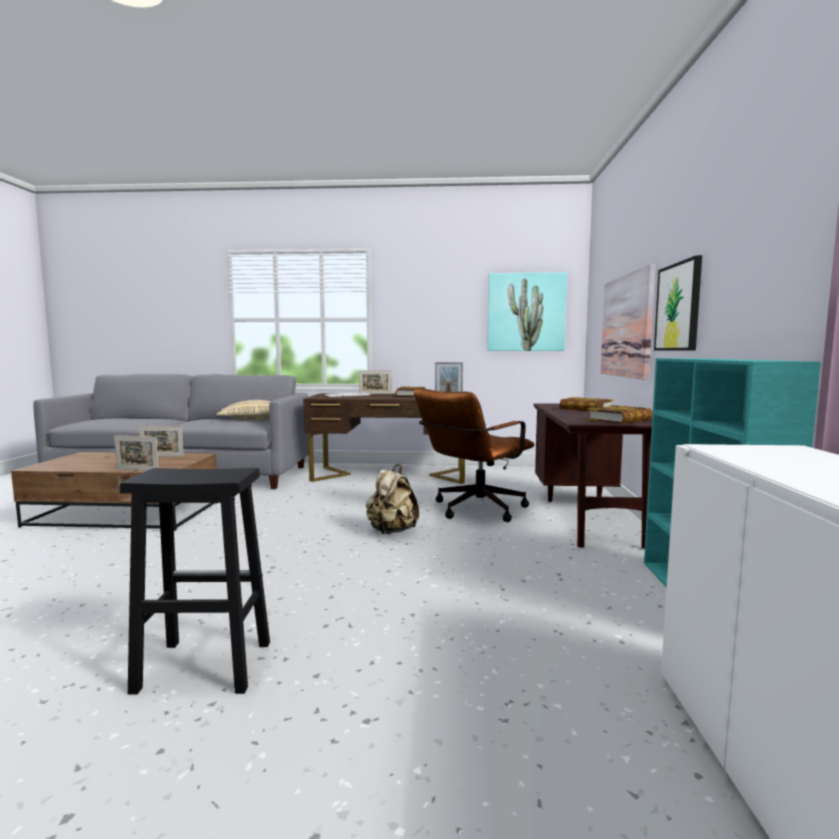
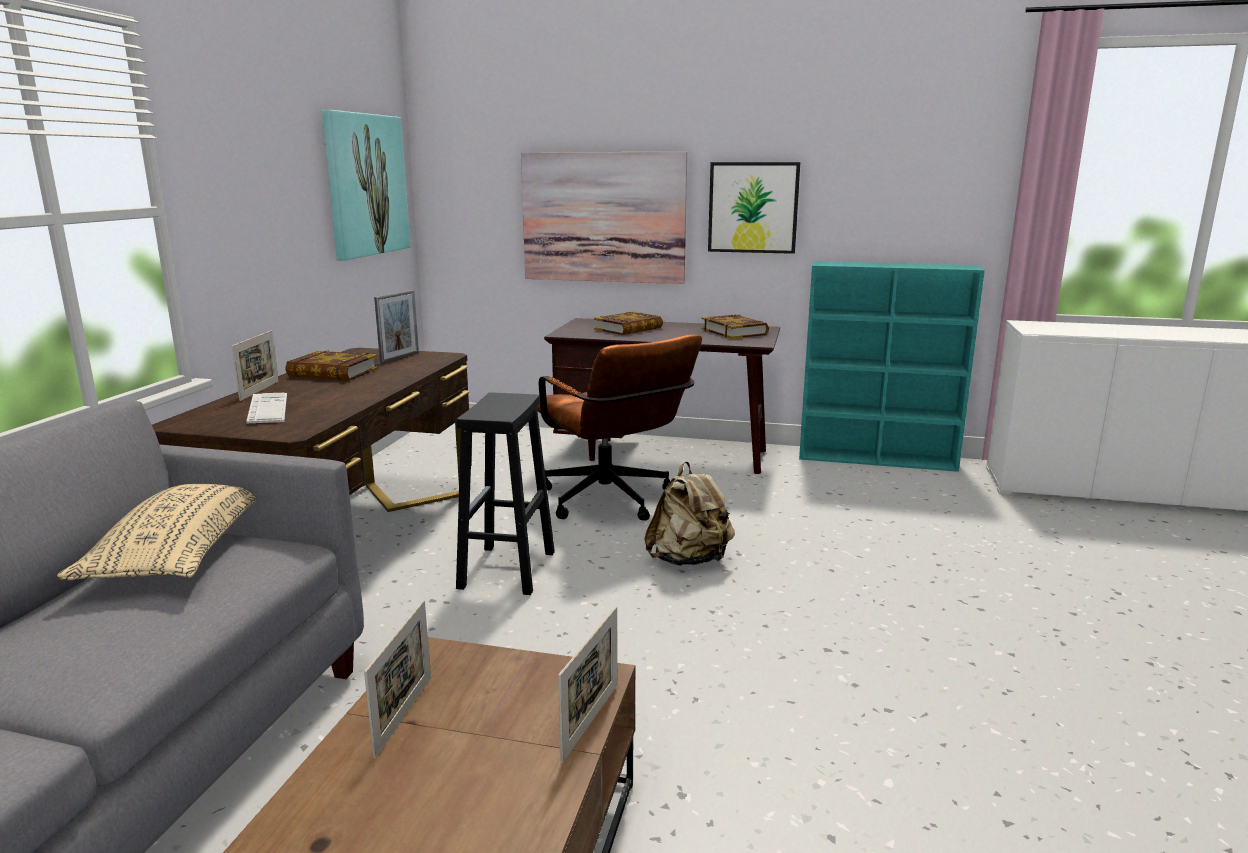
camera: 80 degrees left, 10 degrees up
black stool [120,468,270,695] -> black stool moved to [456,392,555,595]

